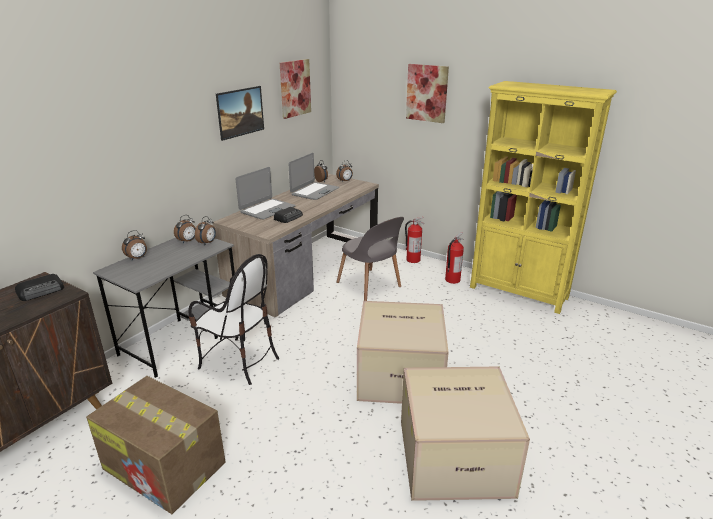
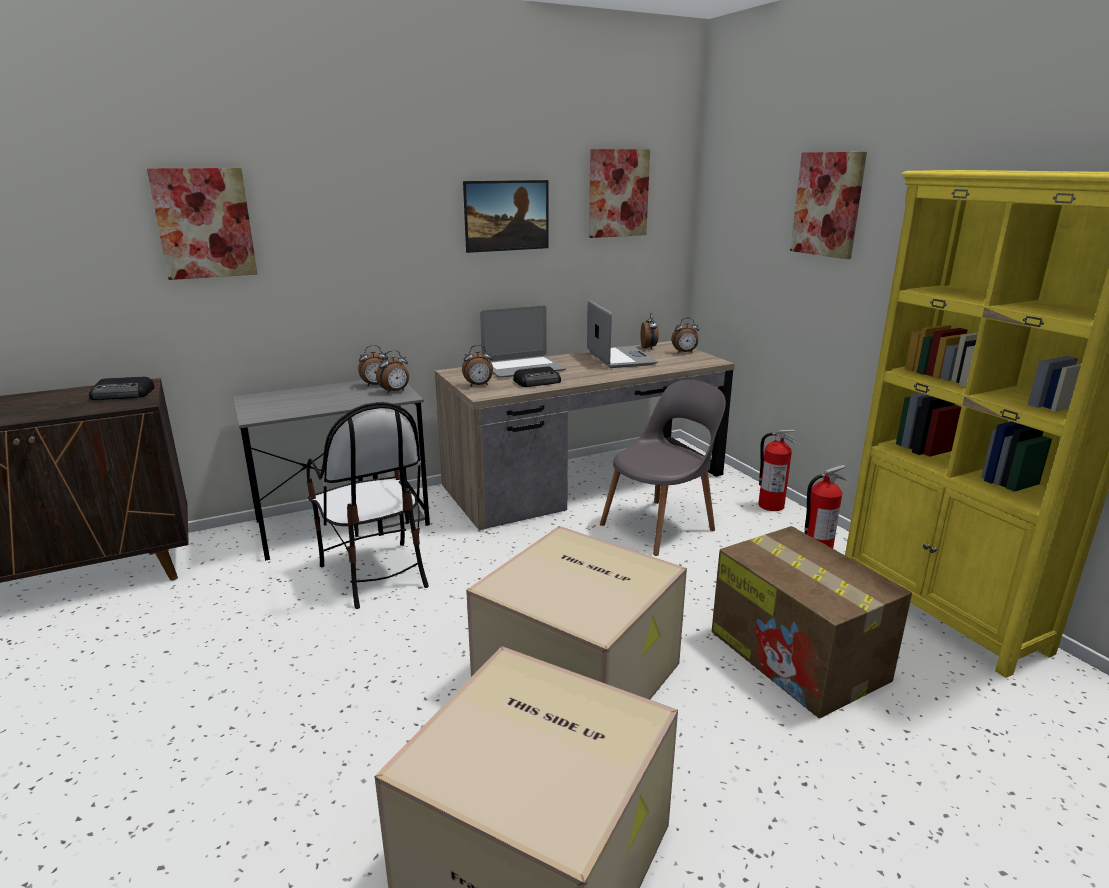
camera: 30 degrees right, 5 degrees down
cardboard box [86,376,225,514] -> cardboard box moved to [712,526,912,718]
alarm clock [122,230,147,260] -> alarm clock moved to [462,345,493,386]
laptop [288,153,339,200] -> laptop turned 75 degrees counterclockwise [587,300,658,368]
grey chair [336,217,404,301] -> grey chair turned 120 degrees counterclockwise [600,380,726,556]
none -> picture [147,168,257,280]

